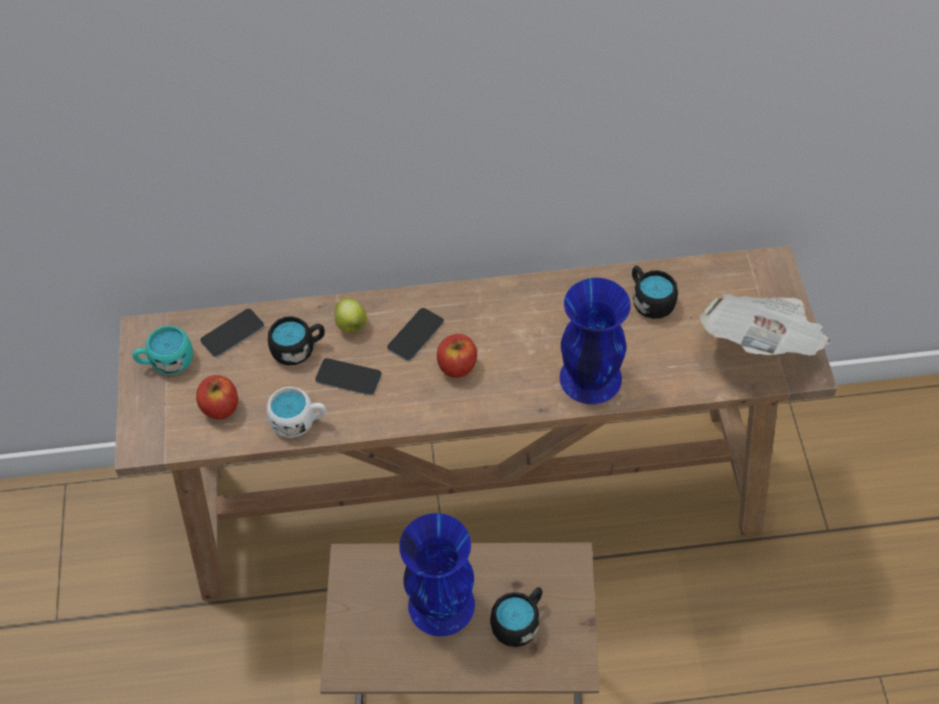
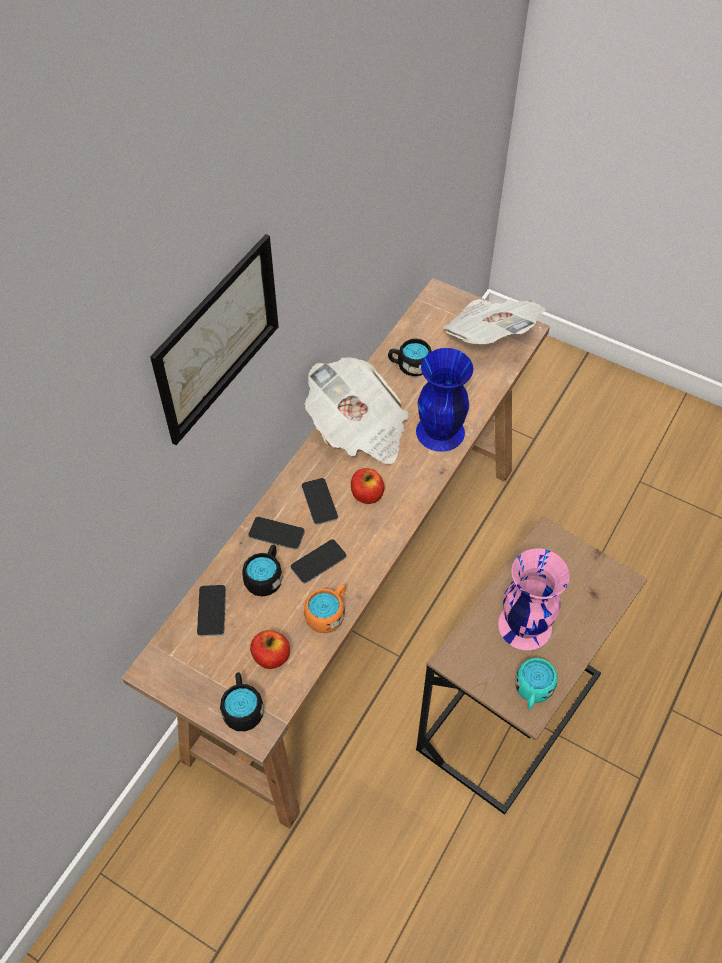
camera: 55 degrees left, 0 degrees up
turquoise mug [133,326,193,375] -> turquoise mug moved to [515,658,557,709]
white mug [267,387,327,438] -> orange mug [304,584,346,633]
apple [334,298,367,333] -> phone [248,517,305,550]
blue vase [399,513,475,636] -> pink vase [498,548,570,650]
black mug [490,587,542,647] -> black mug moved to [220,672,264,731]
none -> picture [150,234,279,445]
none -> newspaper [305,357,409,464]

